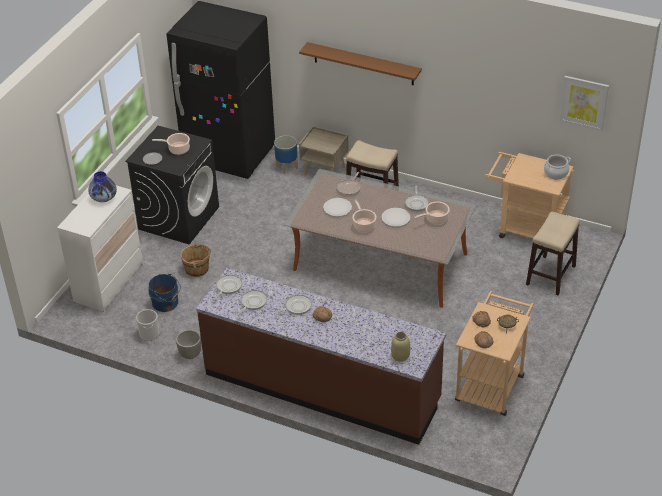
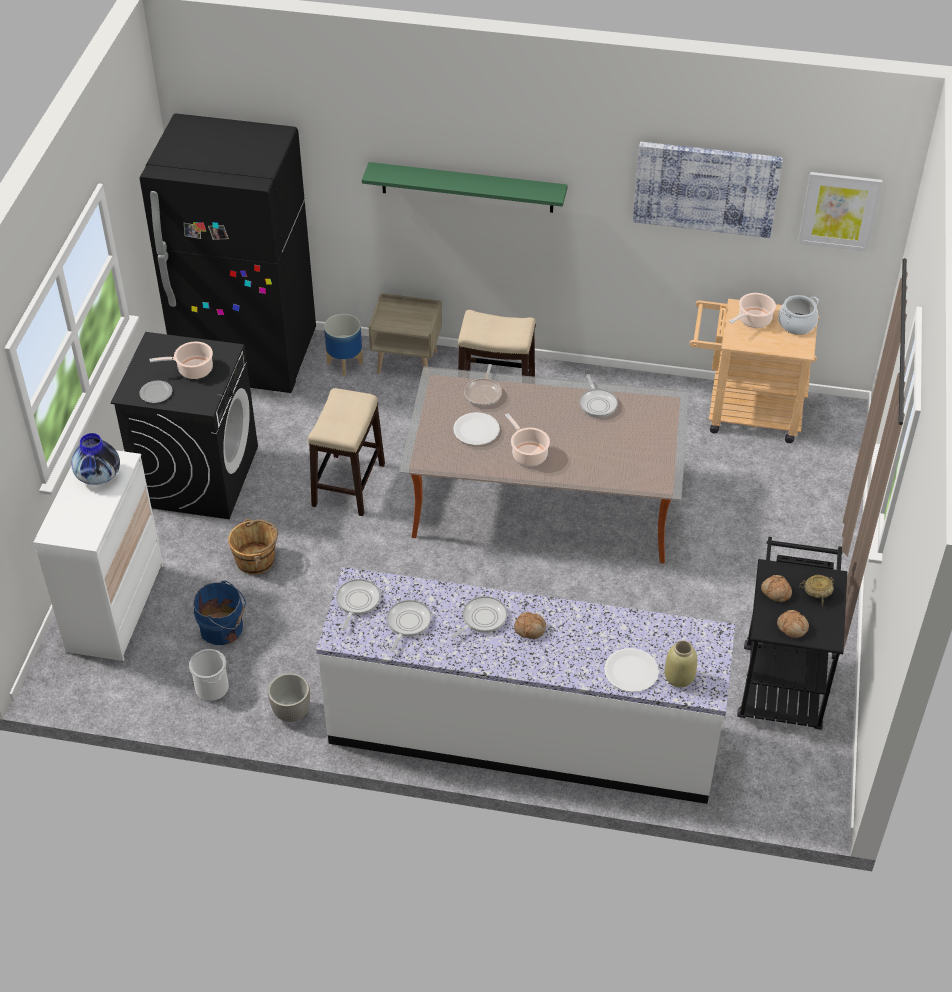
camera: 15 degrees left, 5 degrees up
brown counter [196,268,446,445] -> white counter [316,567,736,804]
brown shelf [299,42,422,85] -> green shelf [362,162,568,213]
white plate [381,208,410,227] -> white plate moved to [604,648,659,692]
cooking pot [414,202,450,225] -> cooking pot moved to [729,293,776,328]
beige cart [455,291,534,416] -> black cart [737,537,847,730]
stool [526,212,579,296] -> stool moved to [308,388,385,516]
none -> picture [633,142,783,238]

